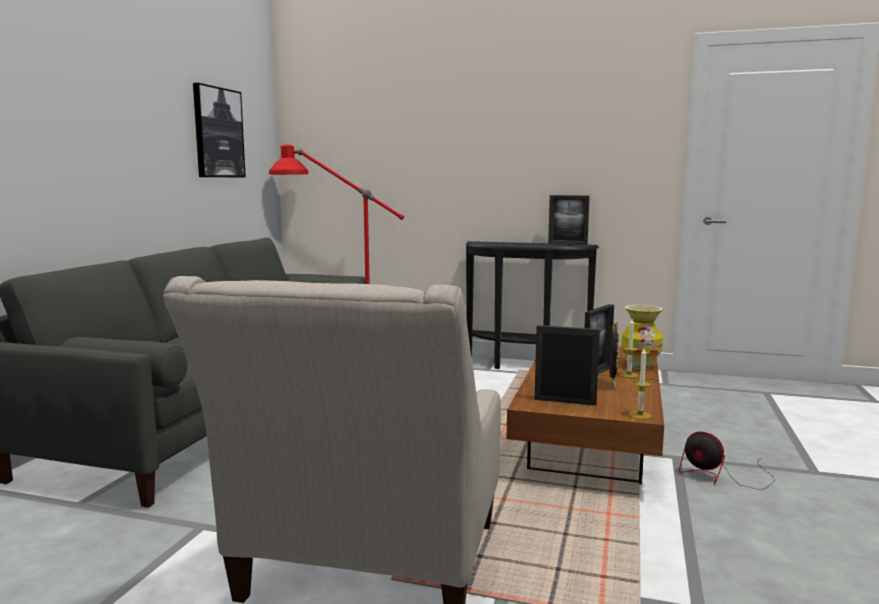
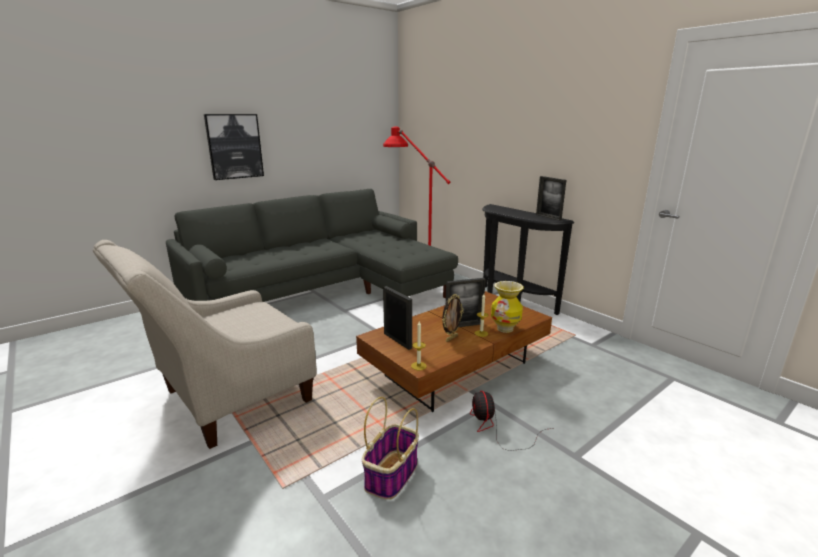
camera: 35 degrees right, 10 degrees up
picture [193,83,246,177] -> picture moved to [204,114,264,180]
none -> basket [362,397,419,500]

